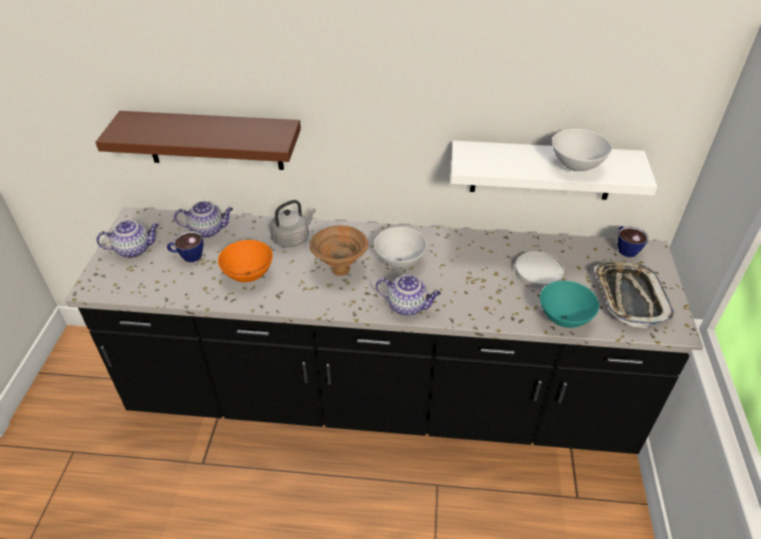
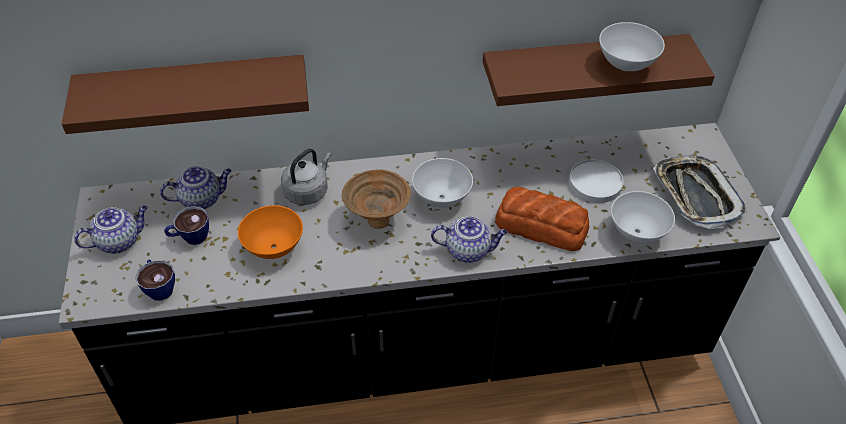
camera: 15 degrees left, 5 degrees up
white shelf [451,141,657,200] -> brown shelf [483,34,715,106]
turquoise bowl [540,281,599,328] -> white bowl [611,191,675,243]
cup [618,226,648,257] -> cup moved to [135,259,175,301]
none -> bread [495,187,589,251]

